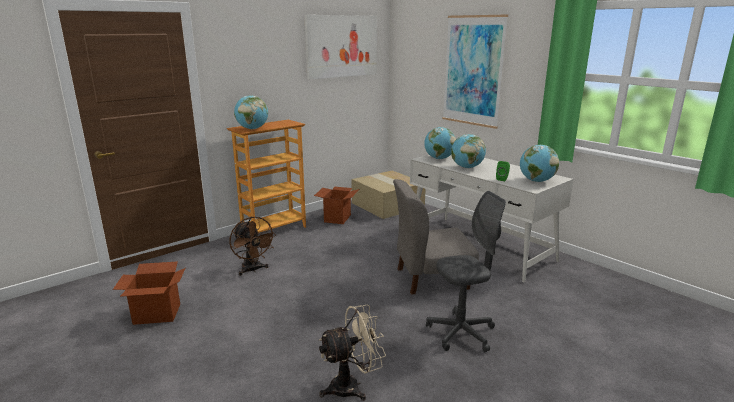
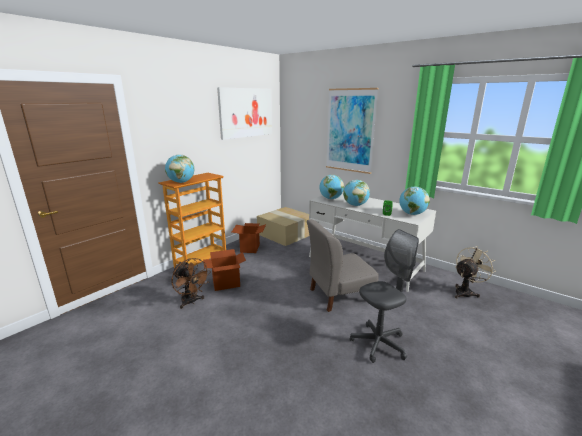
camera: 10 degrees left, 0 degrees up
cardboard box [113,261,186,325] -> cardboard box moved to [203,249,246,291]
beige fan [319,304,386,401] -> beige fan moved to [455,246,496,298]

